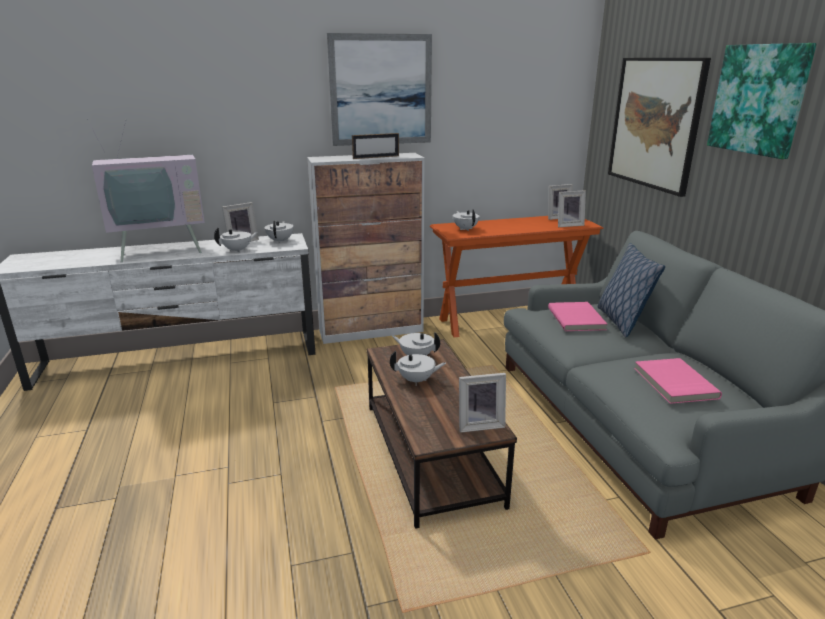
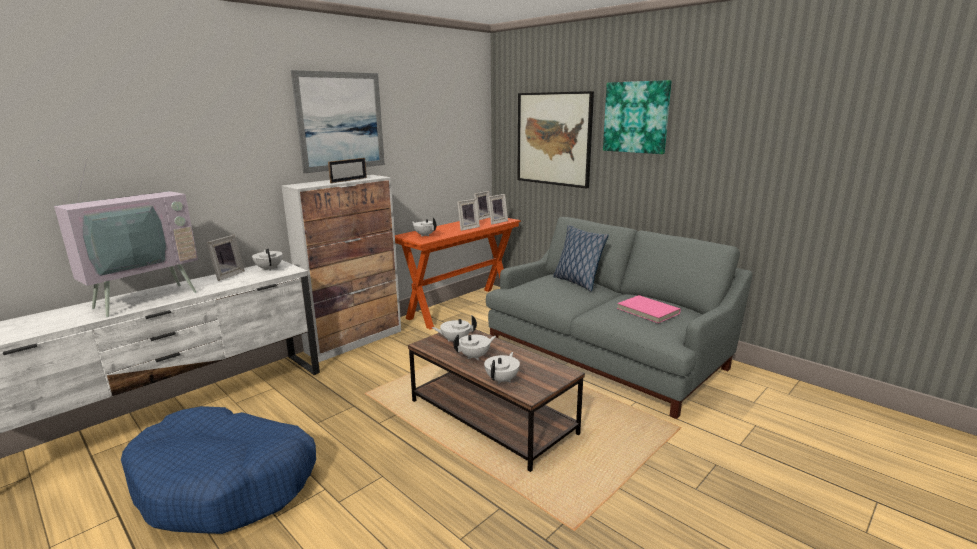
camera: 30 degrees left, 5 degrees down
white teapot [214,228,258,253] -> white teapot moved to [484,352,520,384]
picture frame [459,373,506,433] -> picture frame moved to [457,199,480,231]
pink book [548,302,607,331] -> none
none -> blue dog bed [121,406,316,534]

